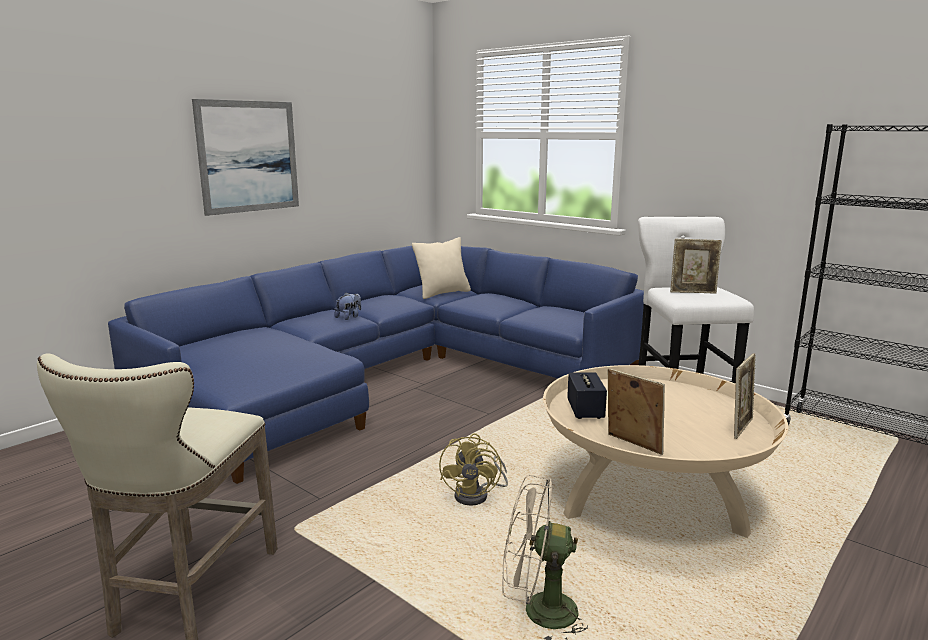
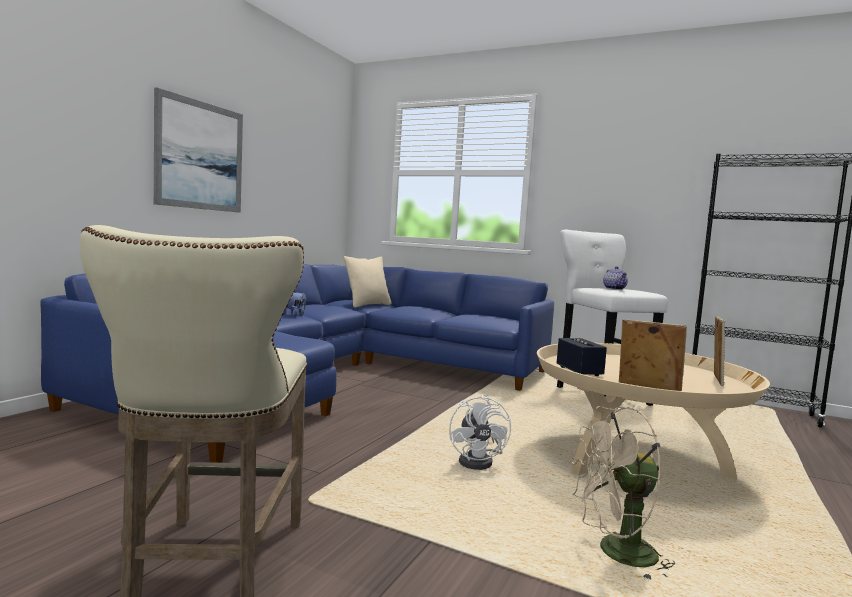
camera: 15 degrees left, 10 degrees down
yellow fan [439,433,508,506] -> white fan [449,394,511,470]
picture frame [670,239,722,294] -> teapot [603,266,628,290]

